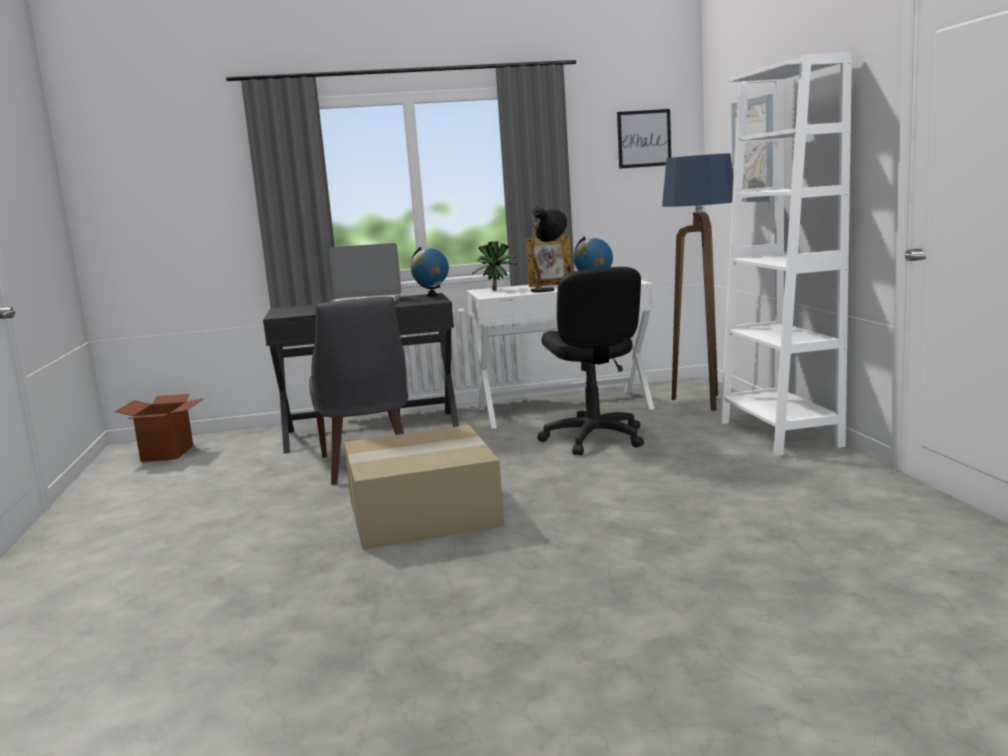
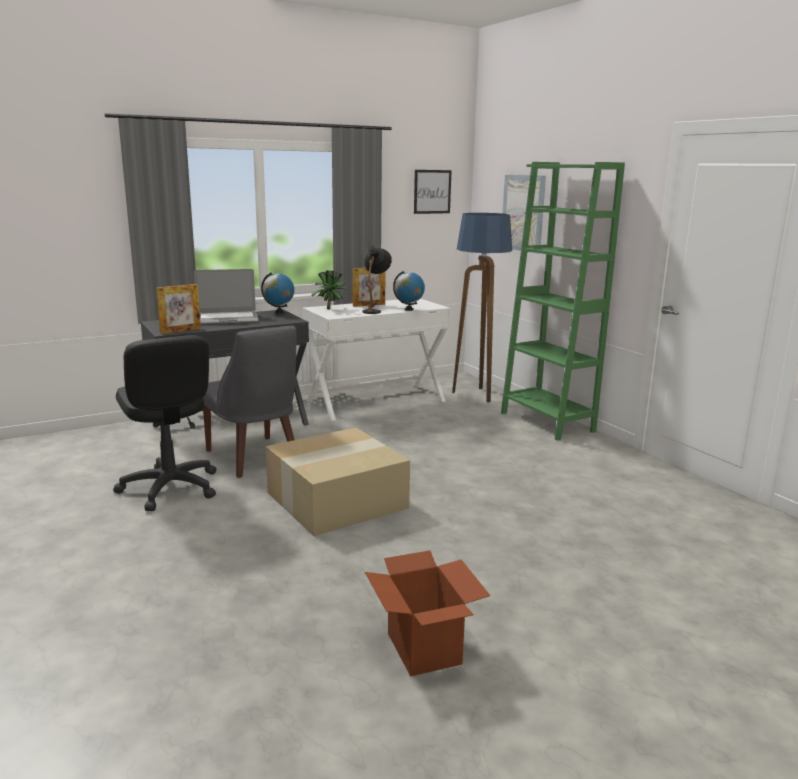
camera: 20 degrees left, 5 degrees up
cardboard box [115,394,204,462] -> cardboard box moved to [365,550,491,676]
black office chair [538,267,644,455] -> black office chair moved to [113,335,217,511]
white bookcase [720,52,852,456] -> green bookcase [501,162,625,440]
none -> picture frame [156,284,201,334]

